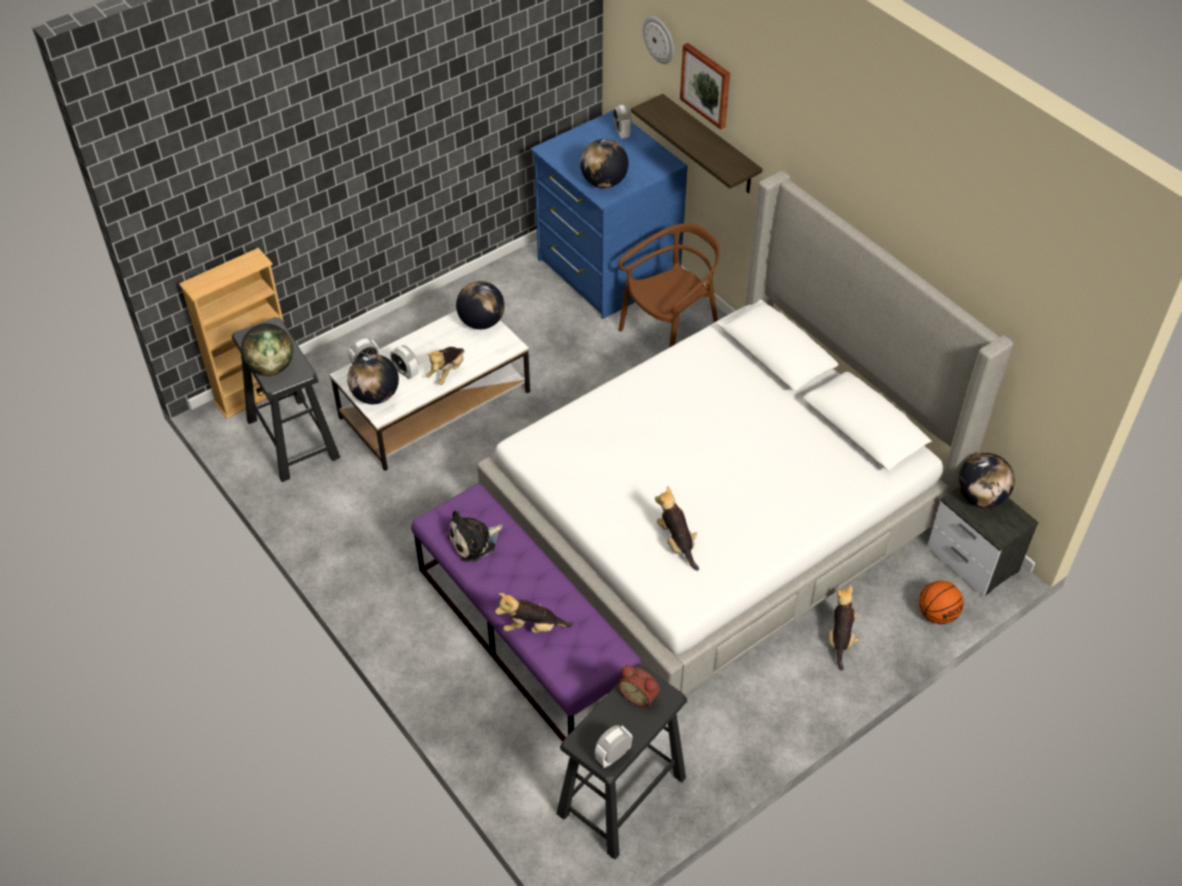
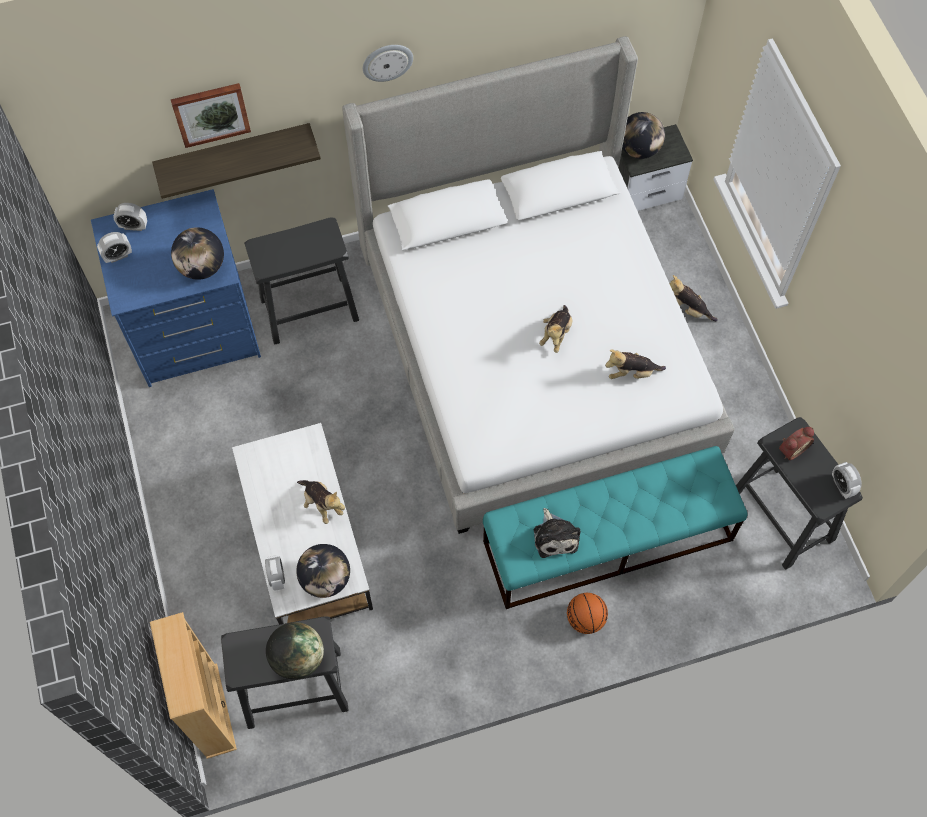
camera: 70 degrees left, 15 degrees up
alarm clock [390,345,418,379] -> alarm clock moved to [97,232,132,263]
purple bench [411,483,642,742] -> turquoise bench [483,446,747,609]
globe [456,281,505,329] -> none
plush toy [495,593,573,633] -> plush toy moved to [539,305,572,353]
brown chair [618,223,720,348] -> black stool [244,217,359,344]
wall clock [643,16,674,64] -> wall clock moved to [363,45,413,82]
basketball [919,581,964,624] -> basketball moved to [567,593,608,634]

